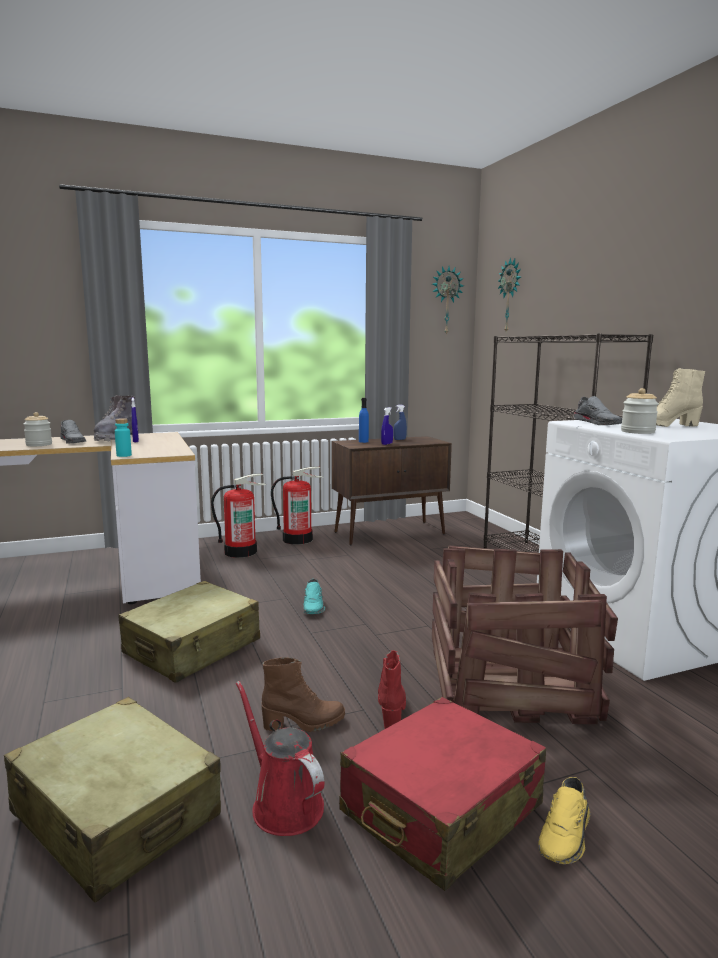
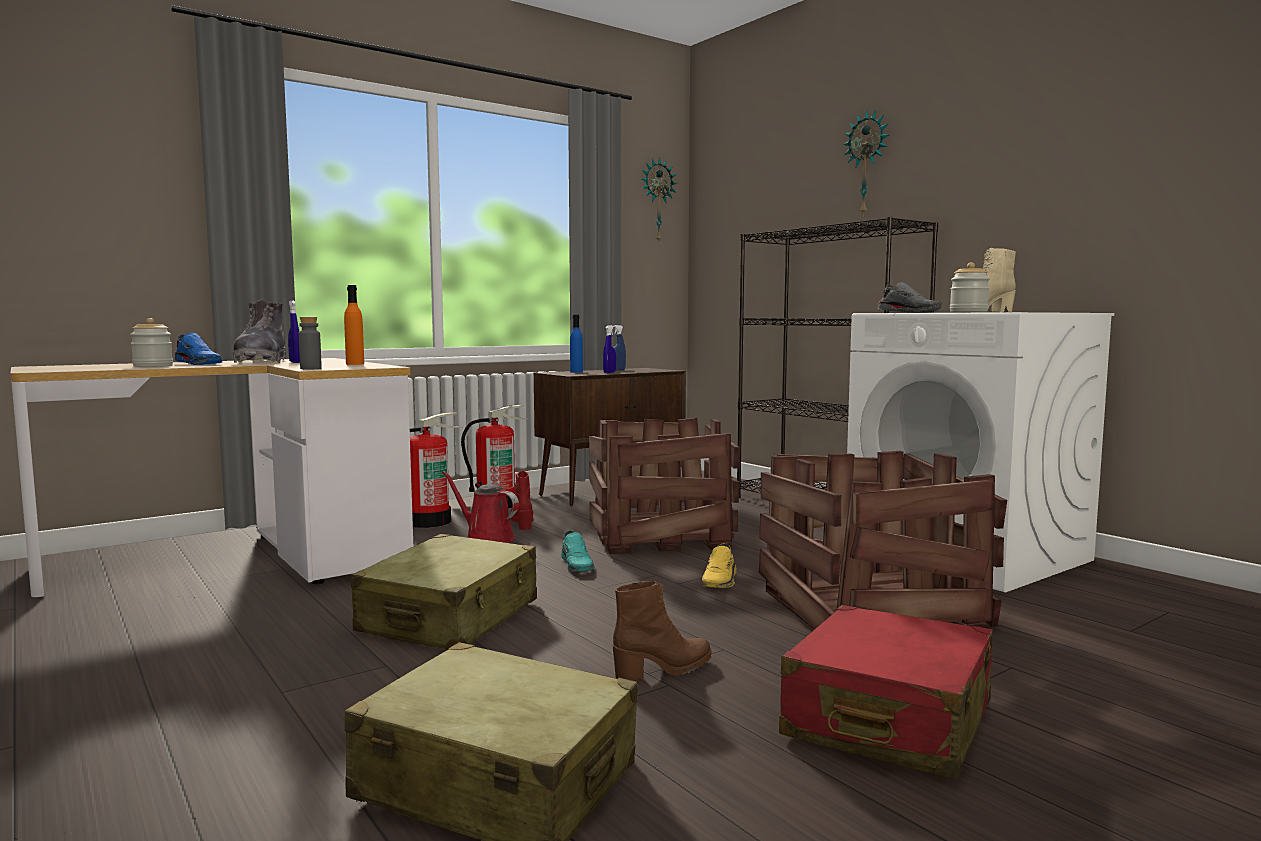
camera: 15 degrees left, 5 degrees down
grey shoe [60,420,86,444] -> blue shoe [175,333,222,365]
turquoise bottle [115,418,132,457] -> grey bottle [299,317,322,370]
red watering can [236,681,325,836] -> red watering can moved to [442,471,519,543]
red boot [378,650,406,729] -> red boot moved to [511,471,533,530]
wall clock [498,257,521,332] -> wall clock moved to [843,110,889,215]
yellow shoe [539,777,590,864] -> yellow shoe moved to [702,543,737,588]
none -> orange bottle [344,285,364,365]
none -> crate [589,418,740,554]

